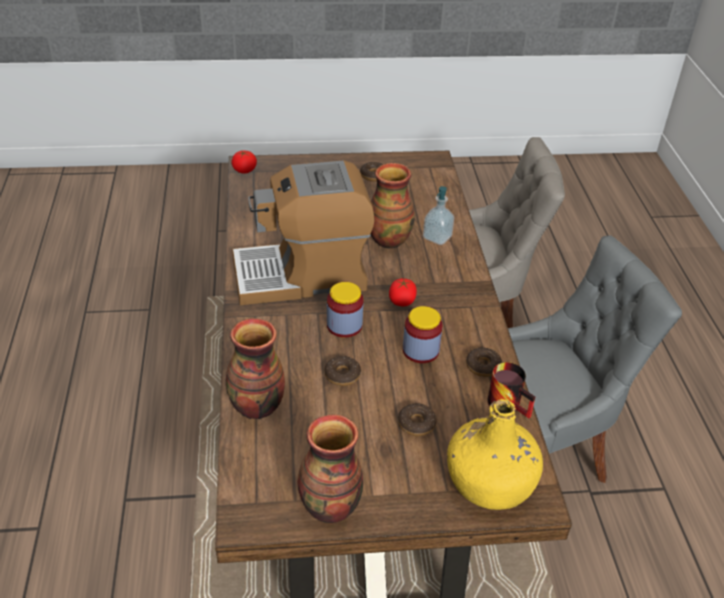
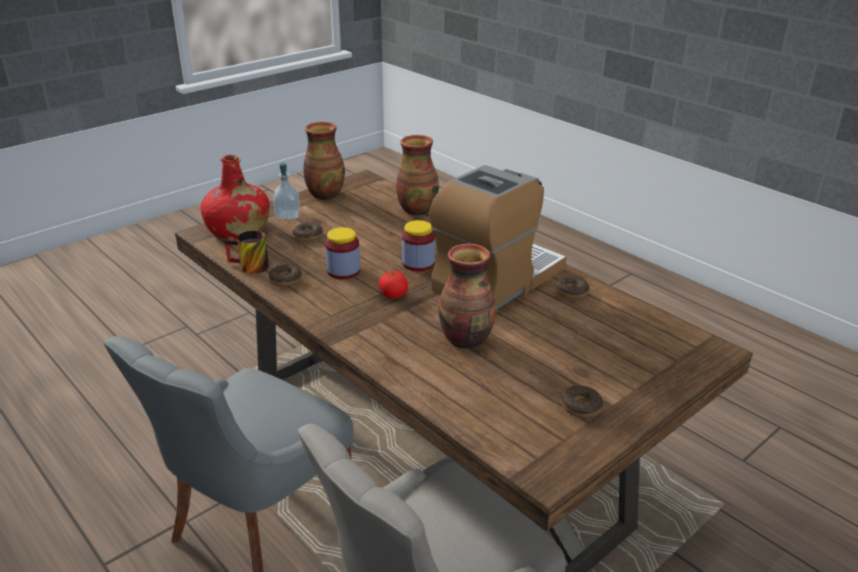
camera: 145 degrees right, 10 degrees down
tomato [231,150,257,174] -> none
donut [324,356,361,386] -> donut moved to [555,276,589,299]
soap dispenser [423,186,454,245] -> soap dispenser moved to [273,163,300,220]
yellow bottle [447,399,543,510] -> red bottle [200,155,270,240]

